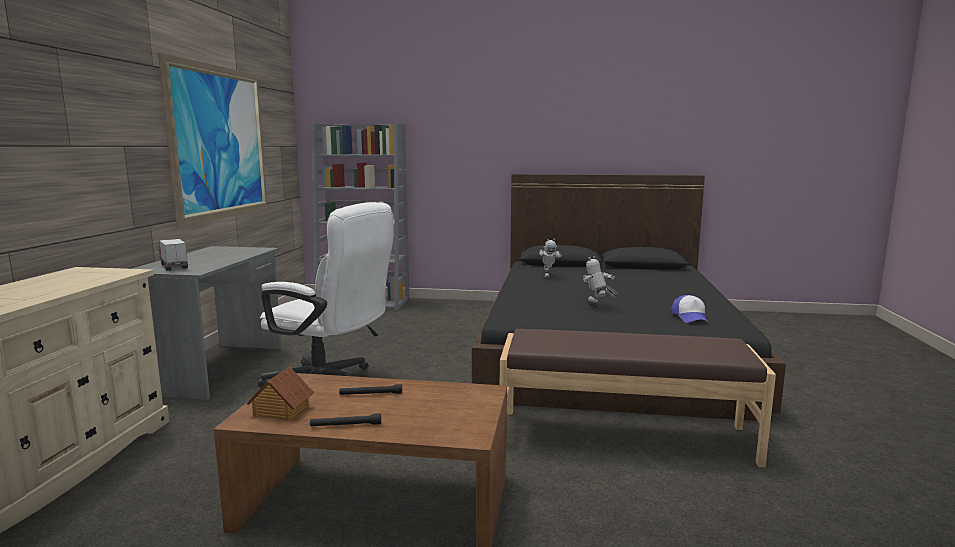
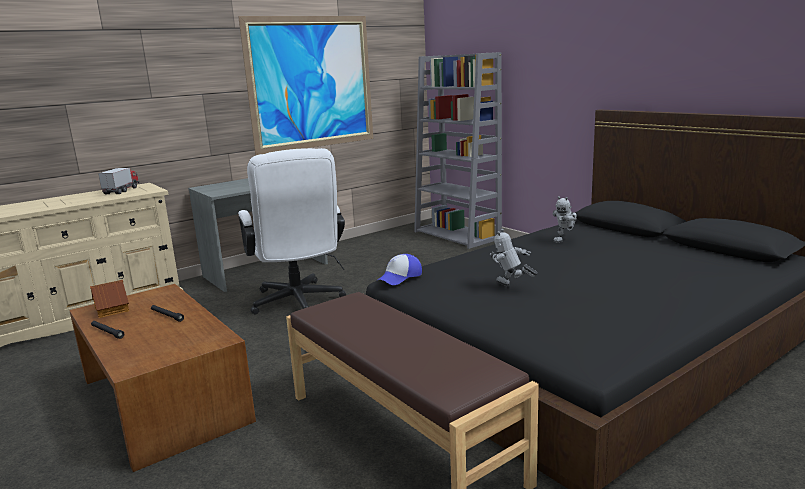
camera: 45 degrees right, 5 degrees up
toy truck [157,239,188,271] -> toy truck moved to [98,168,139,194]
toy robot [583,256,617,305] -> toy robot turned 60 degrees counterclockwise [490,229,537,286]
cap [672,295,708,323] -> cap moved to [377,254,422,285]

